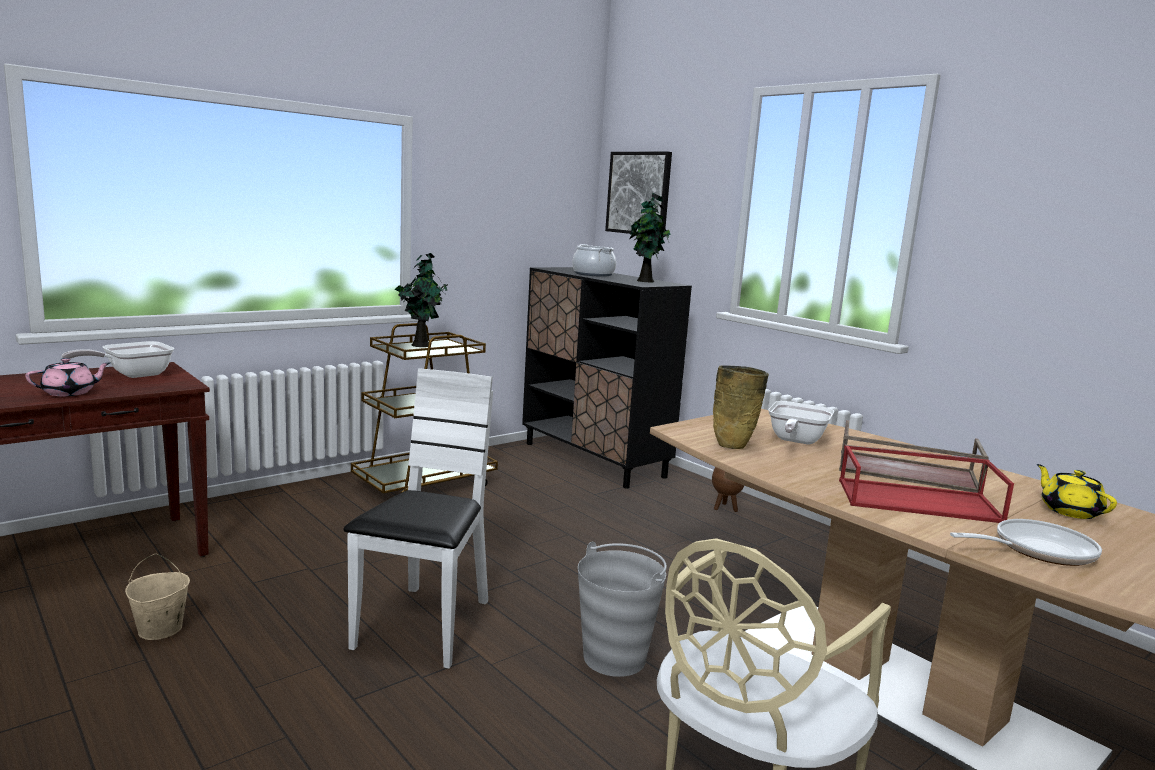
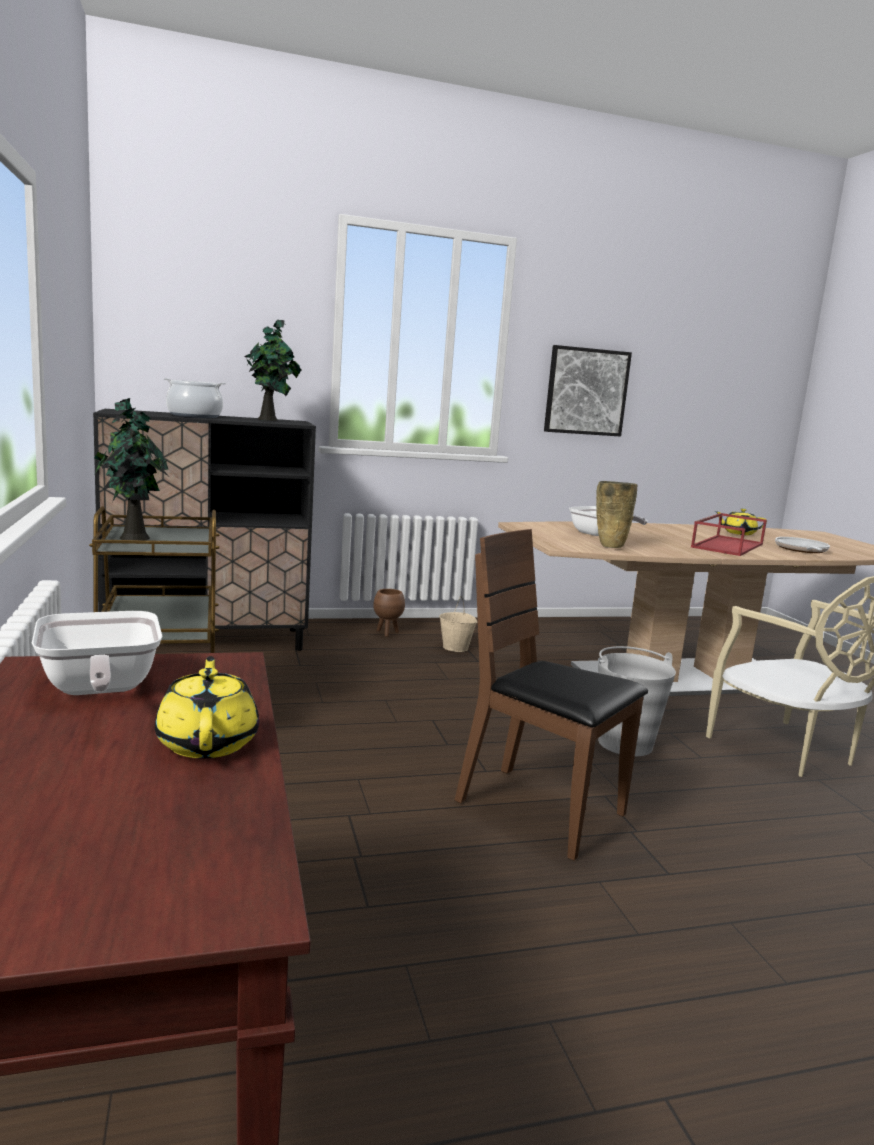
camera: 65 degrees left, 0 degrees up
pink teapot [25,358,110,396] -> yellow teapot [155,656,259,758]
beige bucket [125,554,190,640] -> beige bucket moved to [439,596,477,652]
white chair [343,368,493,669] -> brown chair [455,529,648,861]
picture [605,152,672,237] -> picture moved to [544,345,632,437]
brown tray [839,420,989,493] -> none

